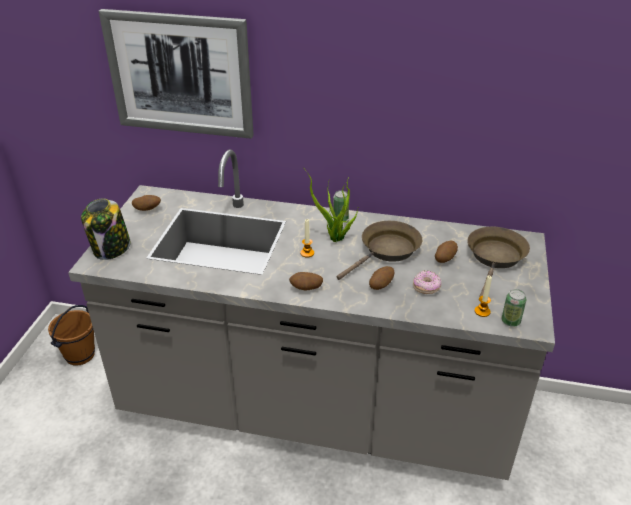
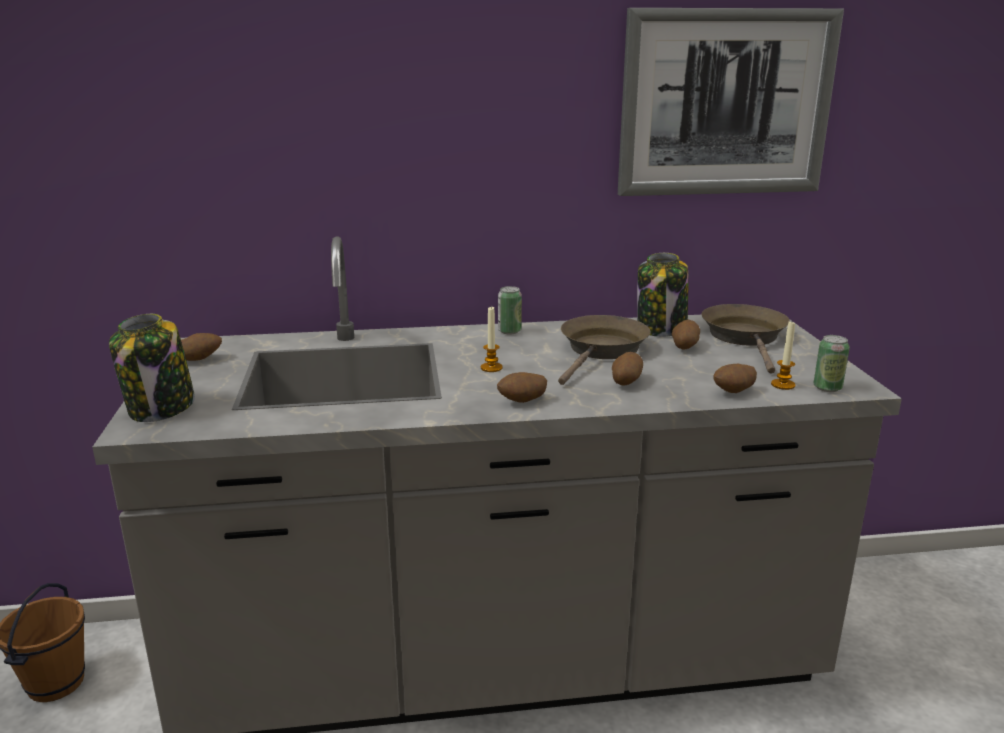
camera: 20 degrees left, 15 degrees down
picture [99,9,254,139] -> picture moved to [618,8,844,196]
potted plant [303,167,358,242] -> none
donut [413,270,442,294] -> none
none -> jar [637,253,688,337]
none -> potato [714,364,757,393]

